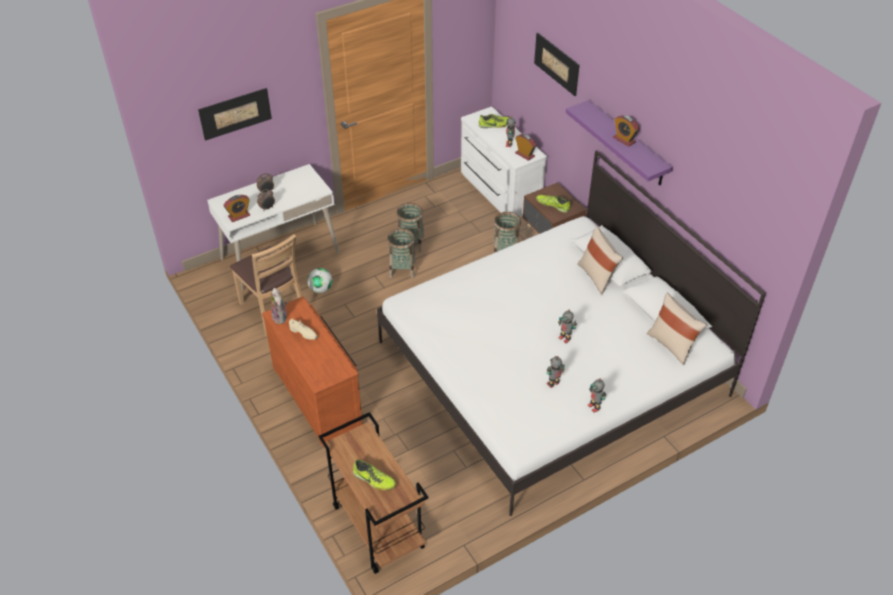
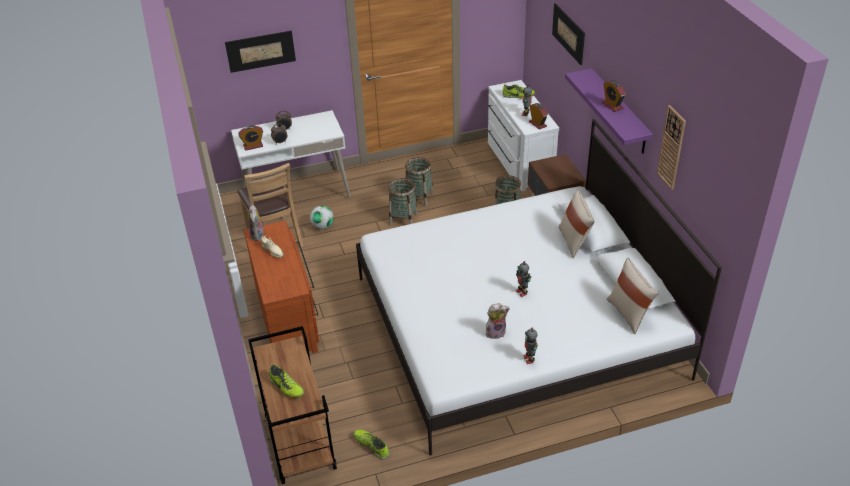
camera: 15 degrees right, 5 degrees down
shoe [536,195,570,213] -> shoe moved to [353,430,390,459]
toy robot [547,356,565,388] -> plush toy [486,303,510,339]
none -> wall clock [657,105,686,190]

